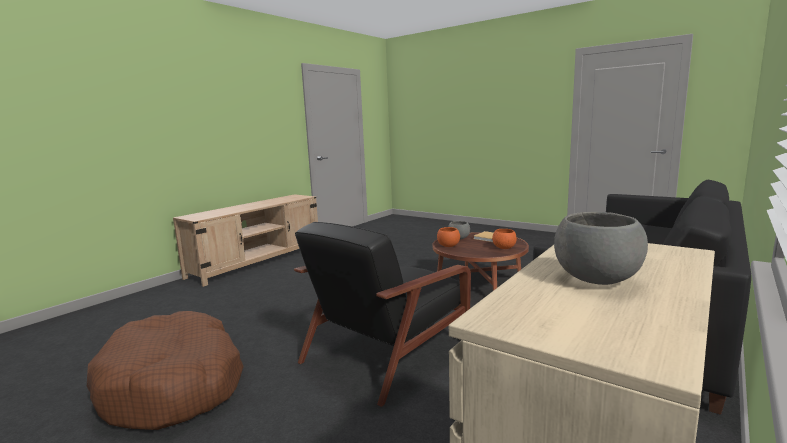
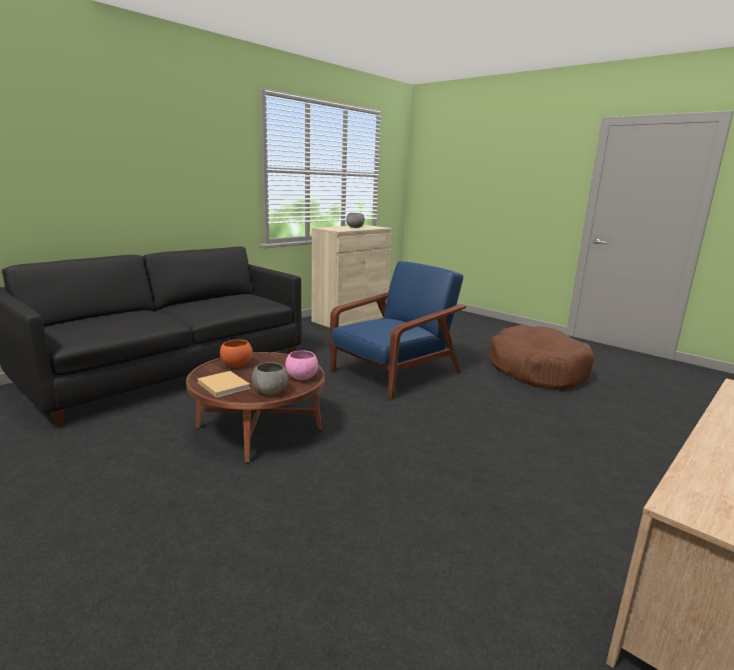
camera: 175 degrees left, 5 degrees up
black armchair [294,222,471,407] -> blue armchair [330,261,466,399]
orange bowl [437,227,460,247] -> pink bowl [285,350,318,380]

